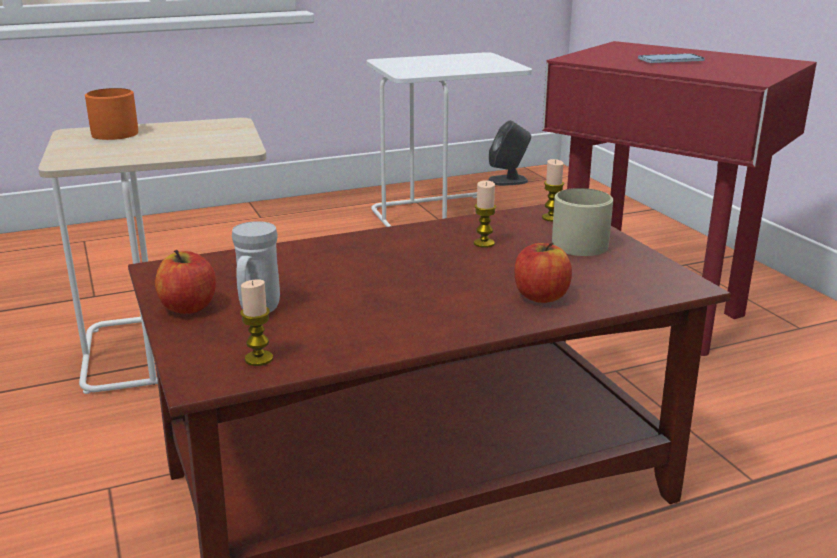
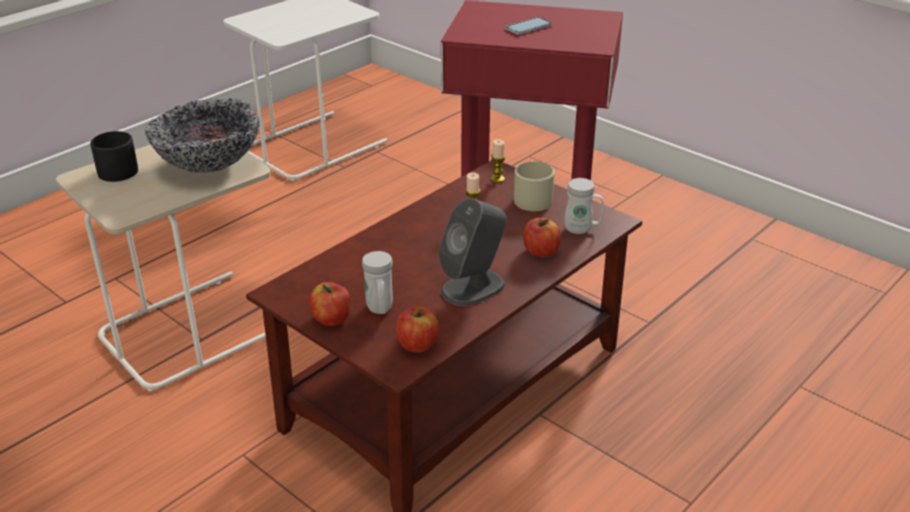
camera: 25 degrees left, 10 degrees up
orange mug [85,88,138,140] -> black mug [90,131,138,182]
candle [240,279,273,366] -> apple [396,306,438,352]
grey speaker [488,120,531,186] -> grey speaker moved to [439,198,506,306]
none -> bowl [145,98,260,173]
none -> white mug [564,178,604,234]

